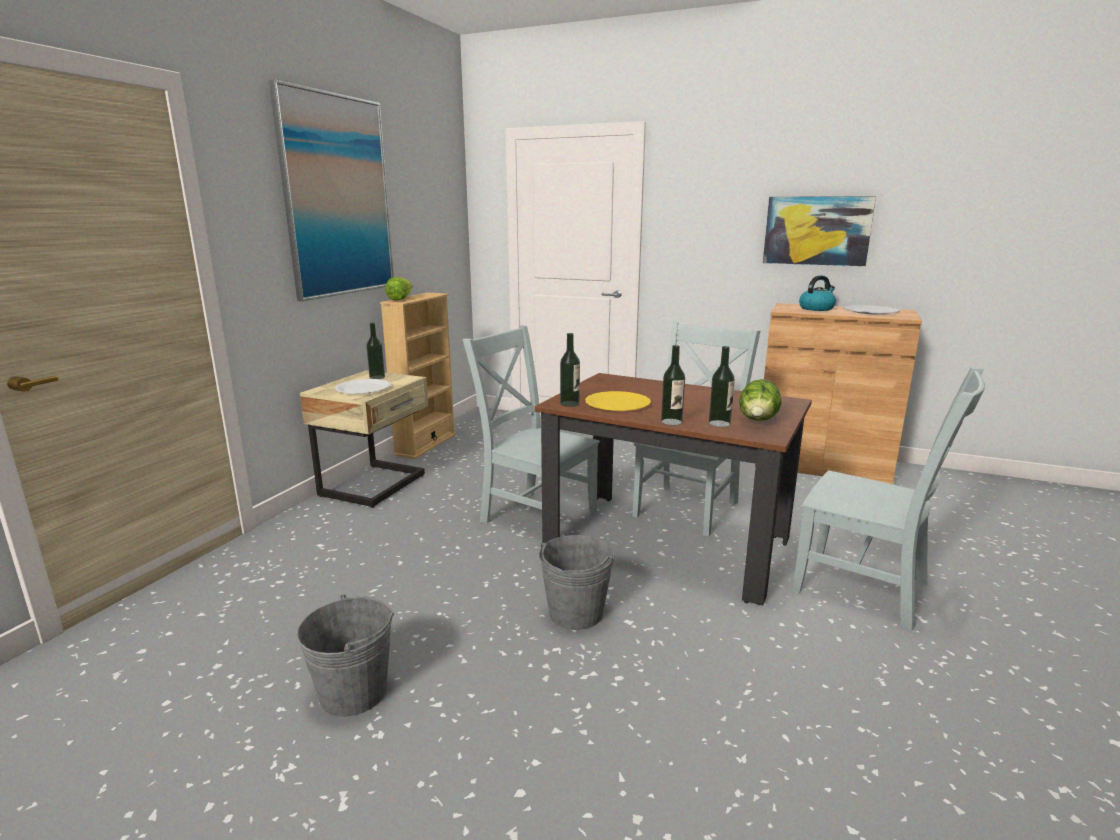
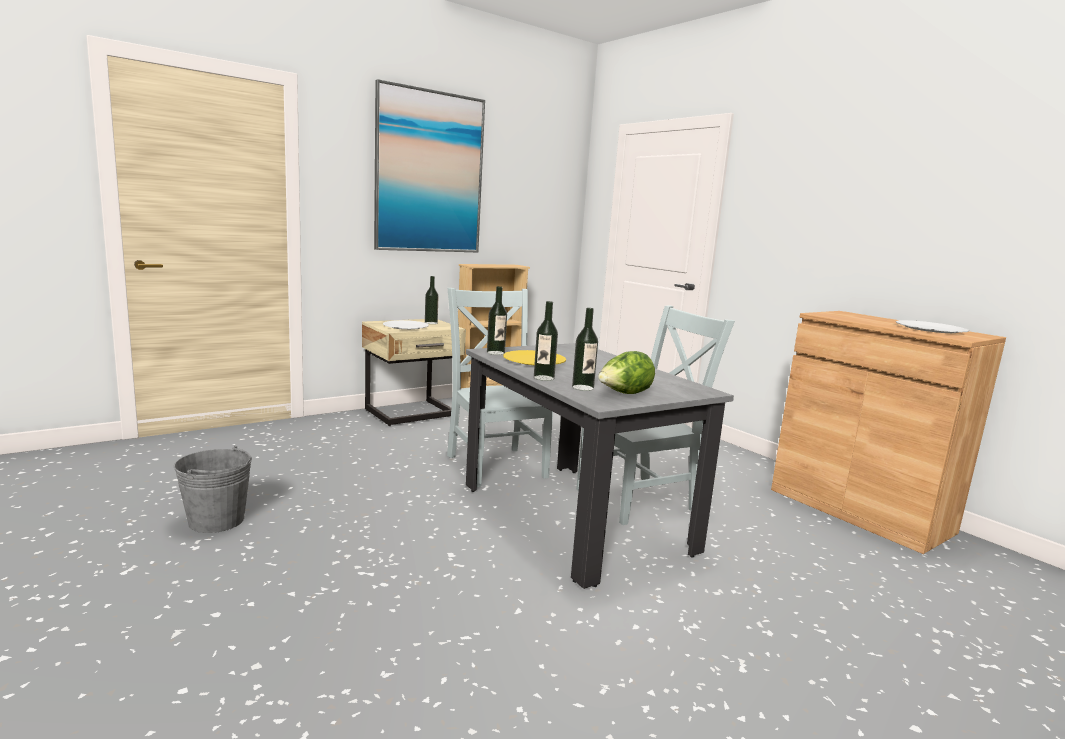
camera: 30 degrees right, 5 degrees down
lettuce [385,277,412,301] -> none
brown dining table [535,373,812,606] -> grey dining table [466,343,734,589]
grey bucket [539,535,614,630] -> none
picture [763,196,876,266] -> none
grey chair [792,367,985,631] -> none
kettle [799,275,836,311] -> none

